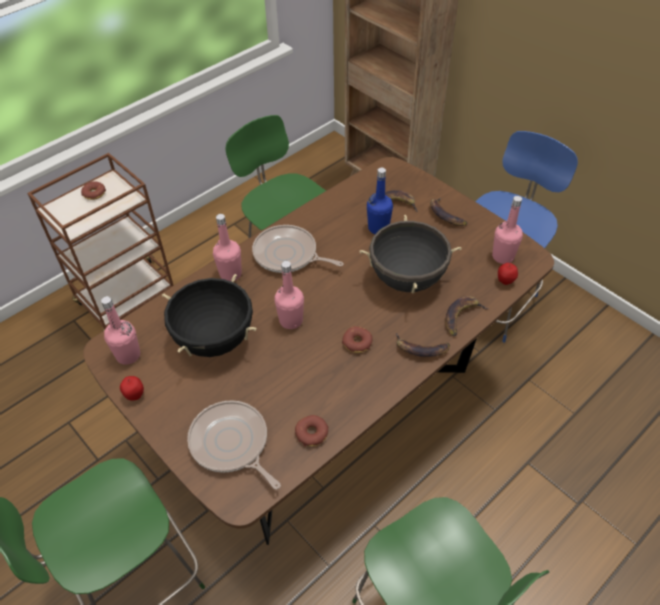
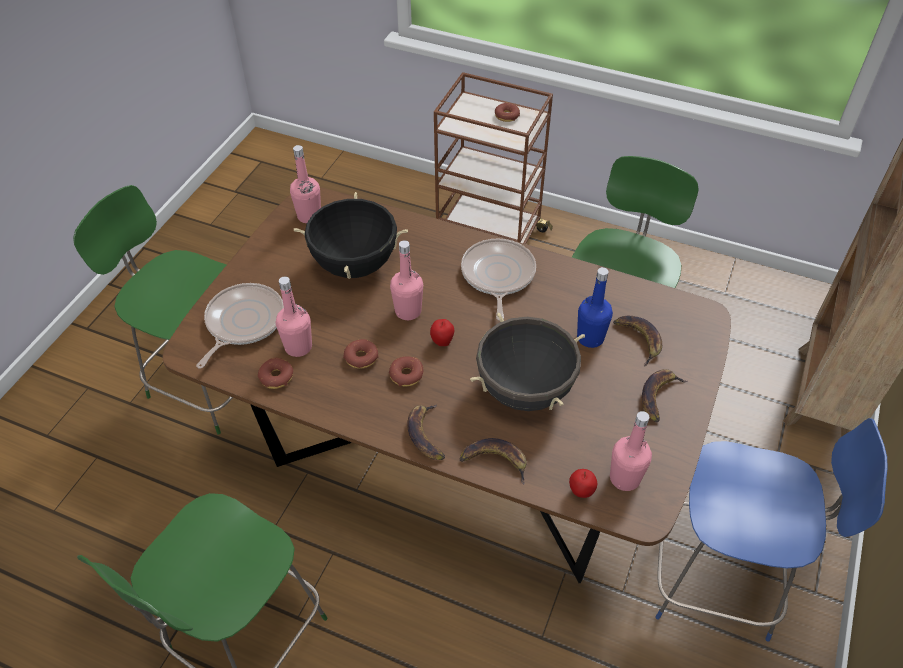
camera: 65 degrees right, 0 degrees up
apple [120,376,144,401] -> apple moved to [430,319,454,346]
pink bottle [213,214,242,281] -> pink bottle moved to [276,277,312,357]
none -> donut [343,339,379,369]

